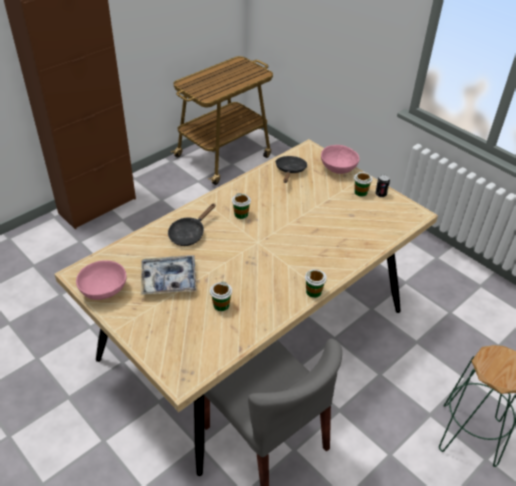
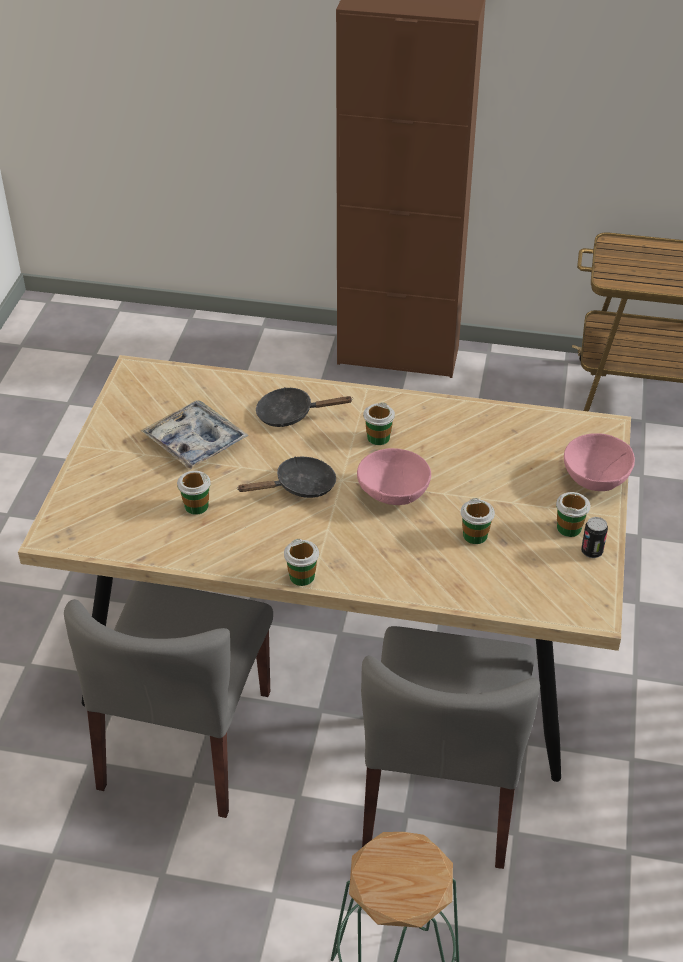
camera: 55 degrees right, 0 degrees up
pink bowl [76,260,127,300] -> pink bowl moved to [357,448,431,505]
black frying pan [275,156,308,183] -> black frying pan moved to [237,456,336,498]
none -> grey chair [361,626,540,869]
none -> cup [461,498,495,544]

